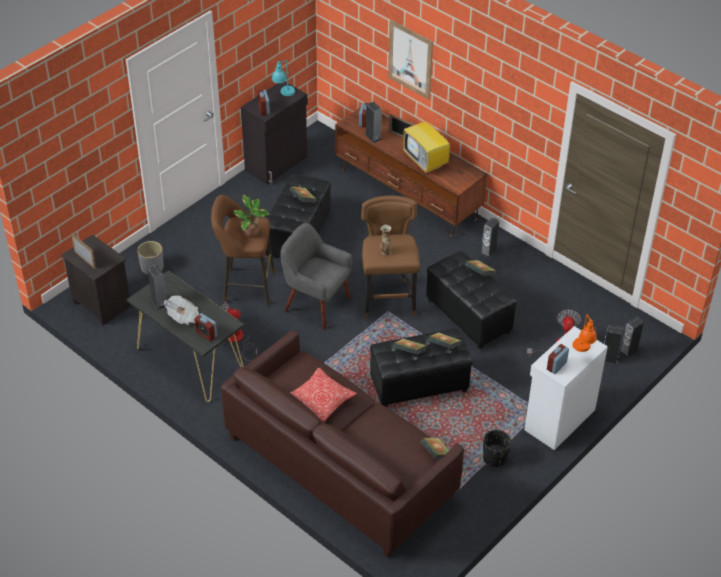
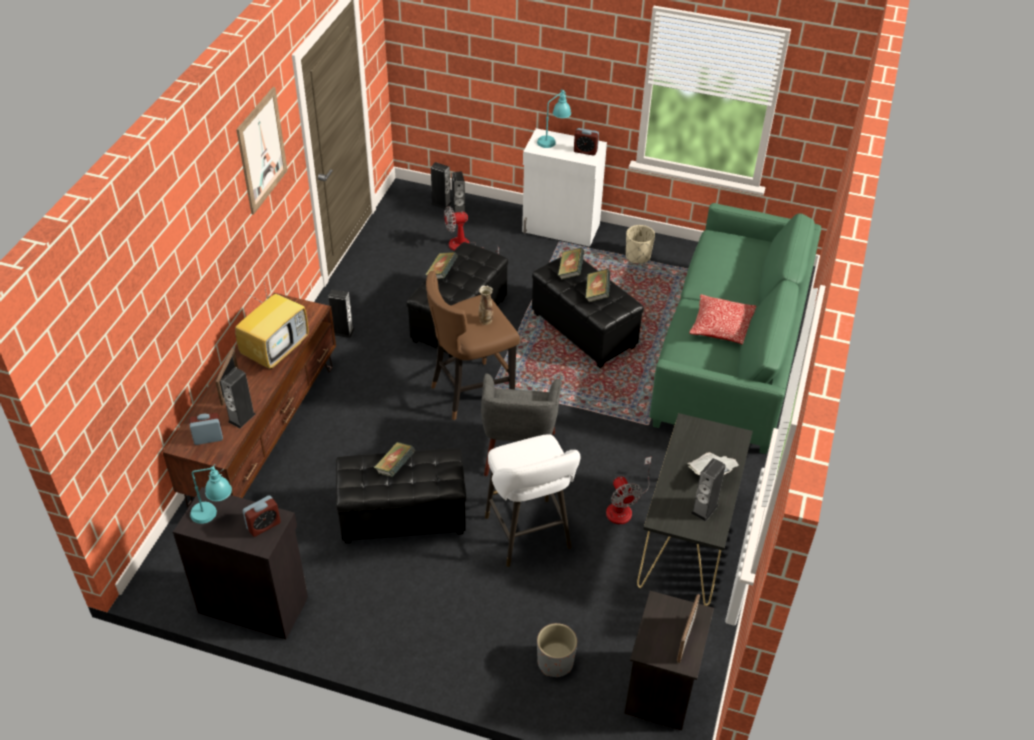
camera: 115 degrees left, 0 degrees up
alarm clock [194,313,217,341] -> none
brown stool [211,195,275,305] -> white stool [485,434,581,567]
brown sofa [221,330,464,557] -> green sofa [649,203,821,454]
potted plant [233,195,270,238] -> none
picture [388,20,433,99] -> picture moved to [236,87,287,215]
book [421,438,450,460] -> none
black planter [483,430,511,467] -> beige planter [626,225,655,264]
orange table lamp [572,314,597,352] -> turquoise table lamp [537,89,571,148]

